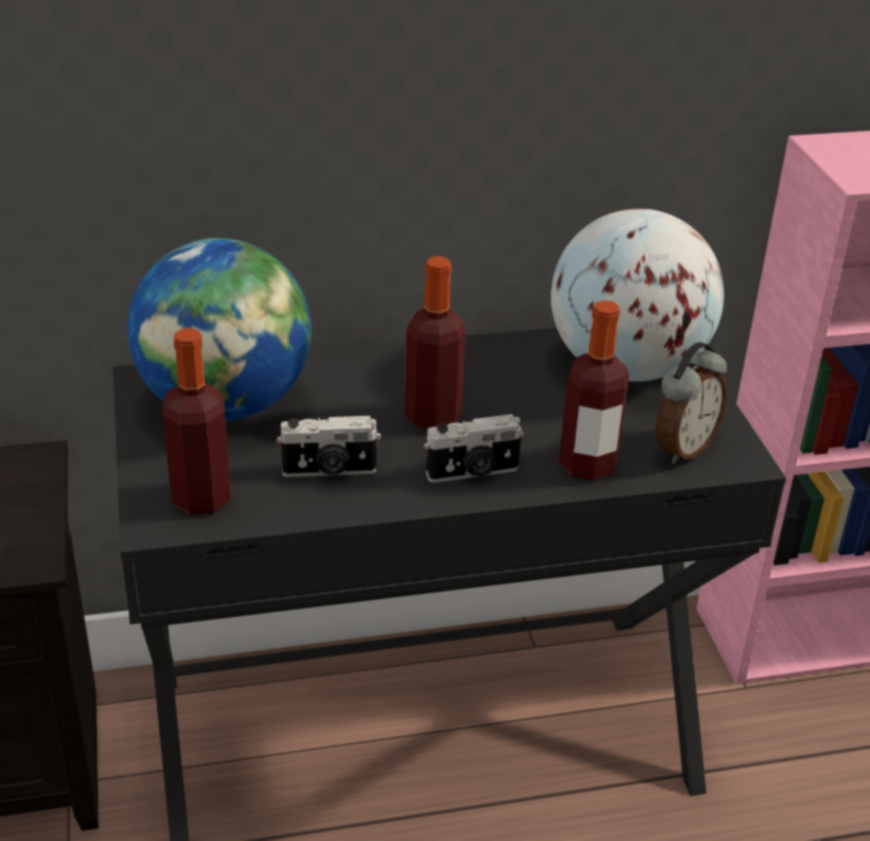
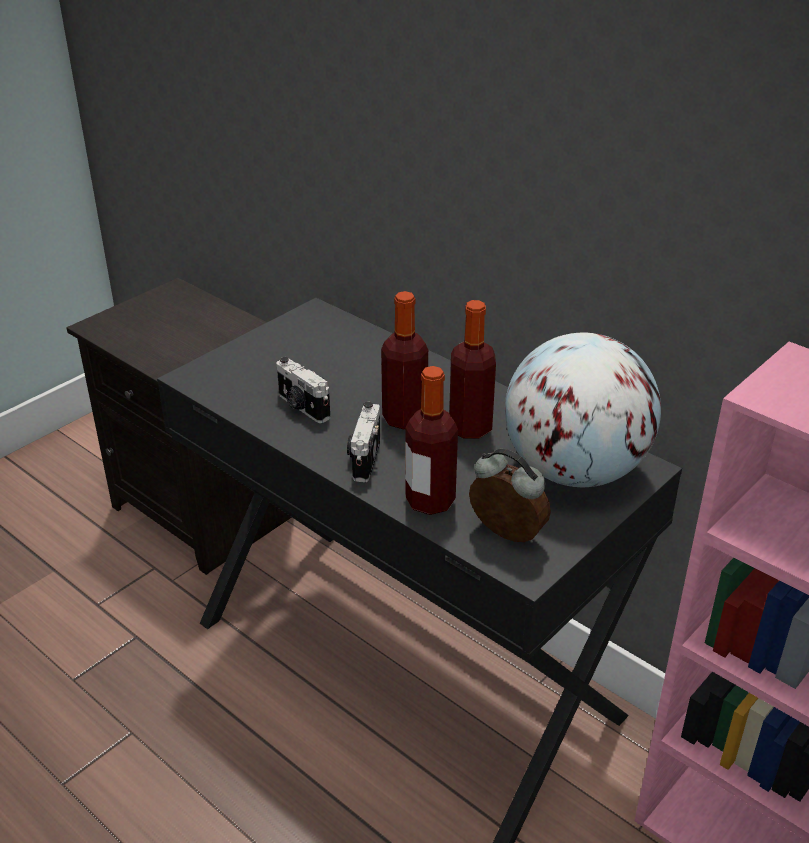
camera: 55 degrees right, 0 degrees up
globe [127,238,311,421] -> none
bottle [163,328,231,515] -> bottle moved to [449,300,496,439]
camera [424,414,524,483] -> camera turned 60 degrees clockwise [347,401,380,482]
alarm clock [655,342,728,465] -> alarm clock turned 150 degrees counterclockwise [469,449,551,543]

